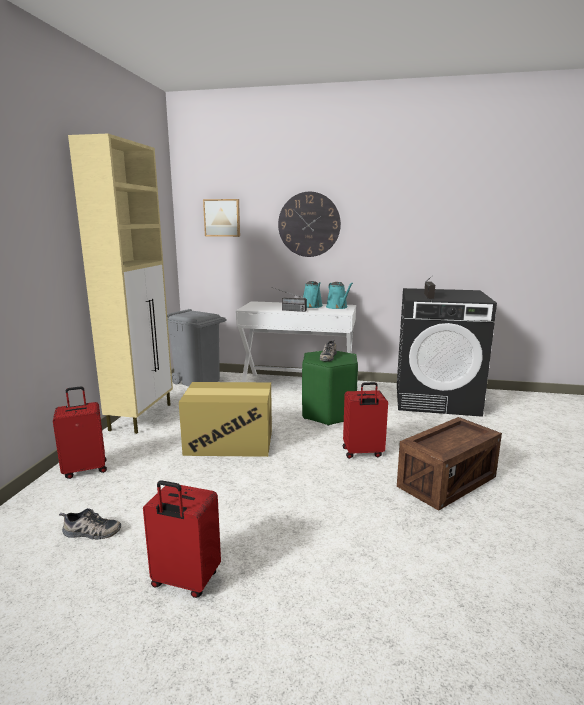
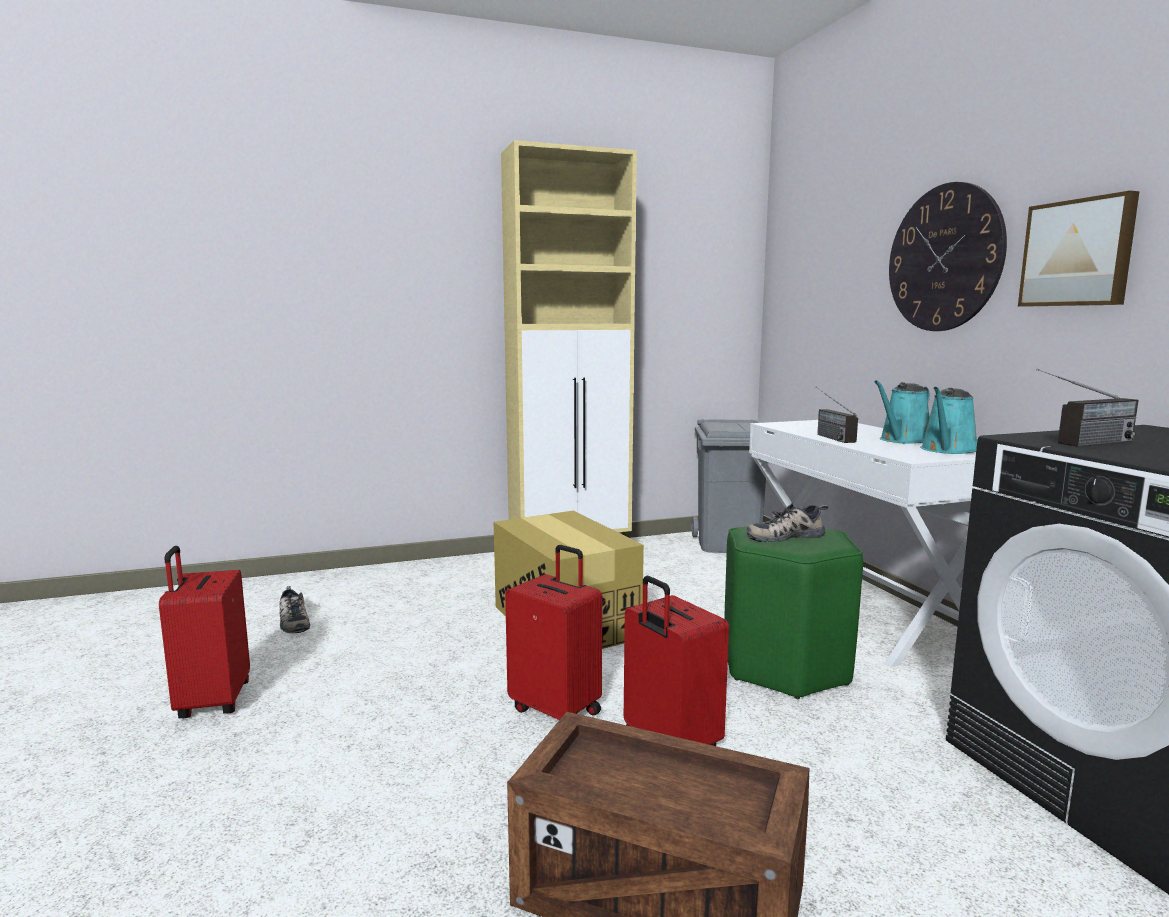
camera: 60 degrees right, 5 degrees down
red suitcase [53,386,107,479] -> red suitcase moved to [505,545,602,720]
picture [203,199,240,237] -> picture moved to [1018,191,1140,306]

